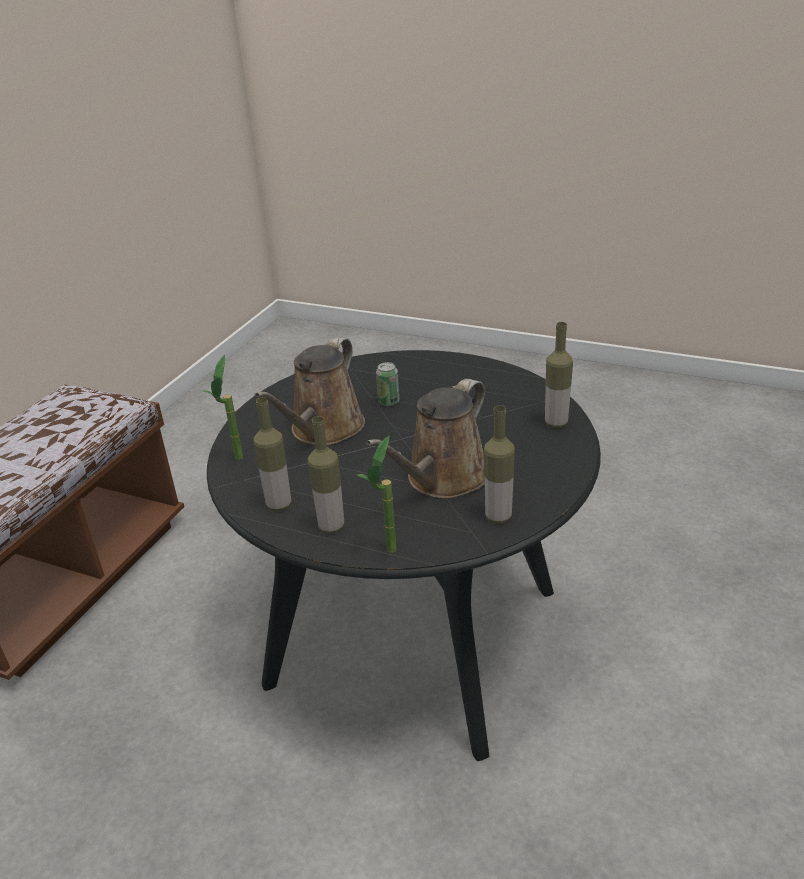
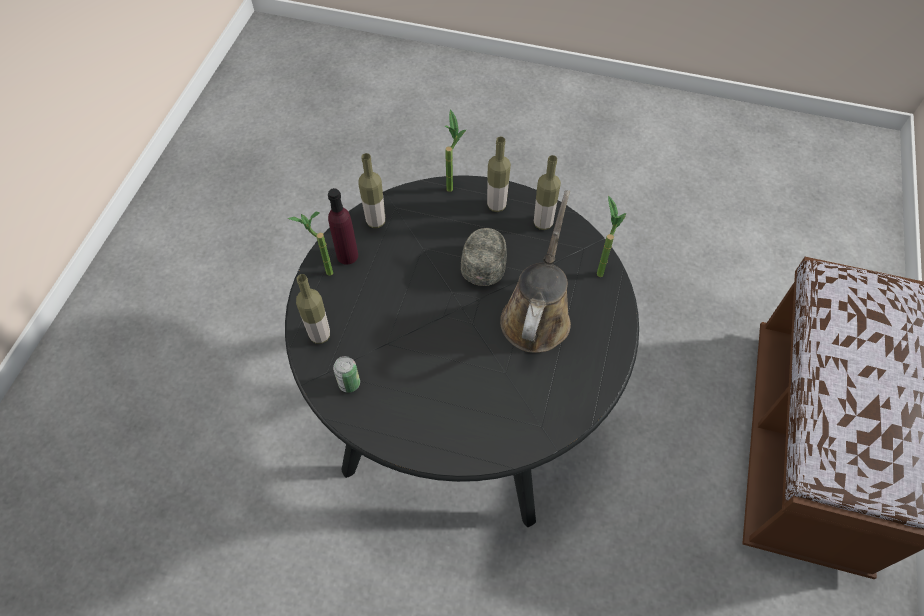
camera: 170 degrees right, 25 degrees up
brown watering can [366,379,485,499] -> none
can [376,362,399,406] -> can moved to [333,356,360,393]
none -> potted plant [288,212,333,276]
none -> purple bottle [328,188,358,265]
none -> grey cap [461,228,507,286]

